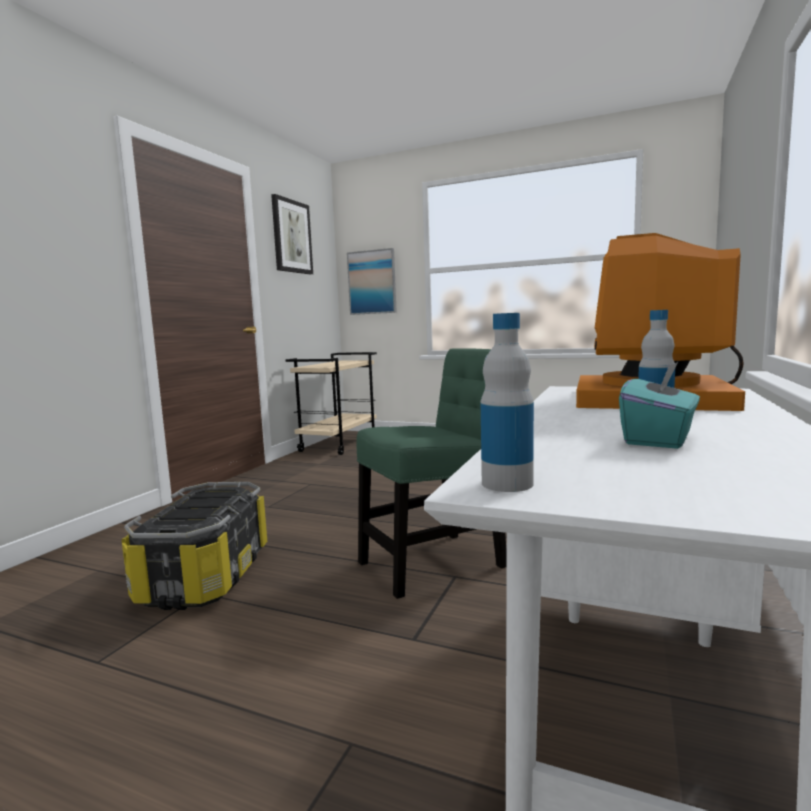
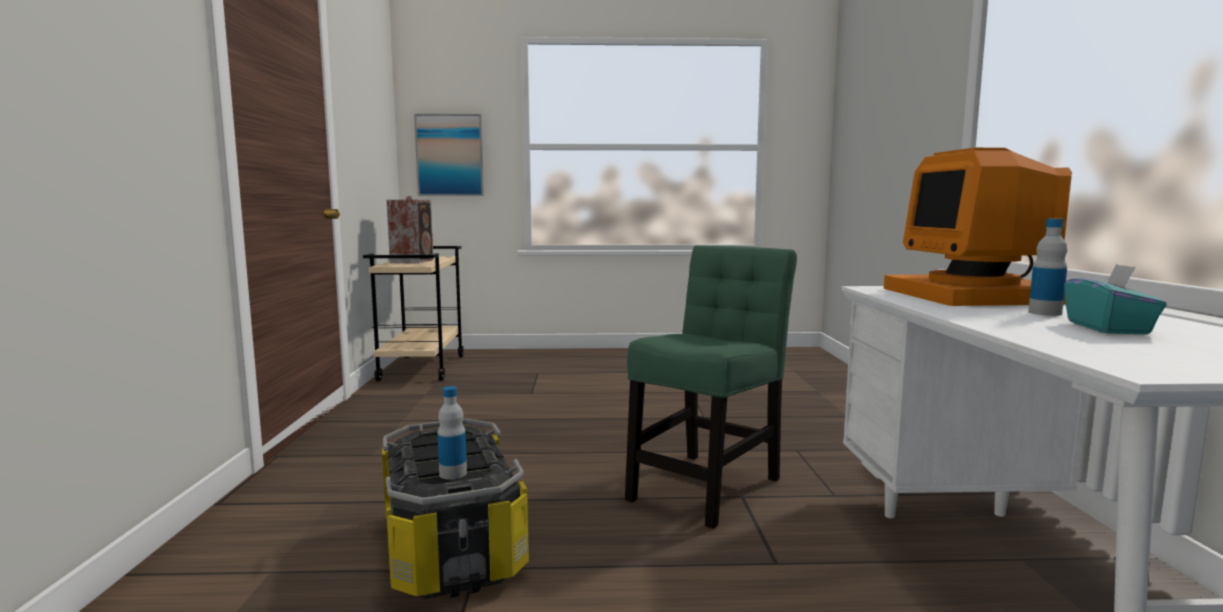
camera: 25 degrees left, 0 degrees up
picture [271,194,313,274] -> none
bottle [481,313,534,492] -> bottle moved to [438,386,467,480]
none -> speaker [387,196,433,263]

